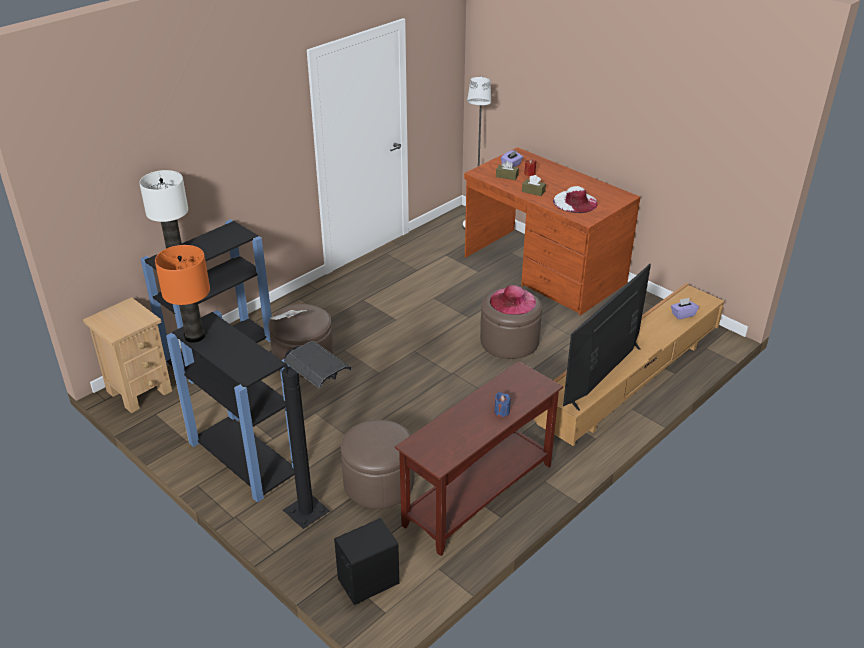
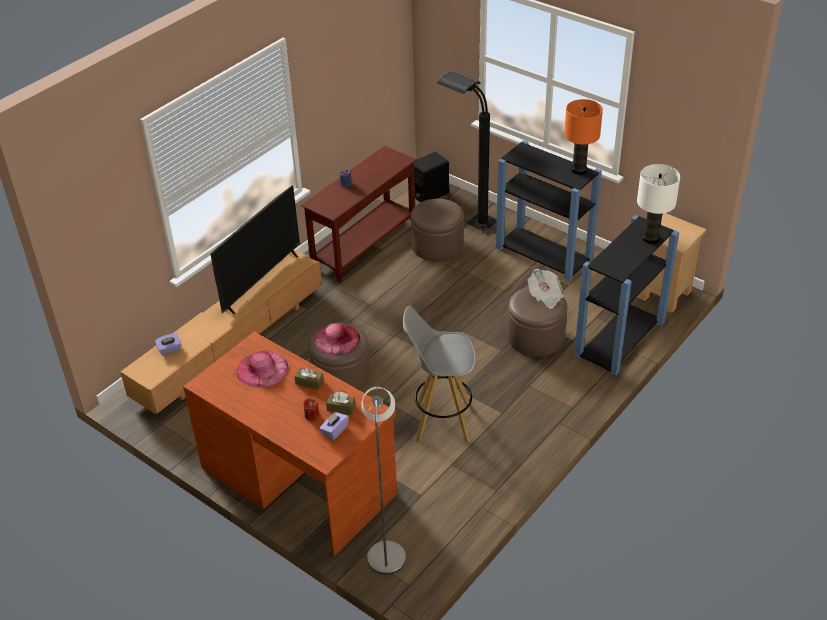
camera: 175 degrees right, 5 degrees up
white hat [553,186,598,213] -> pink hat [237,351,288,387]
none -> grey stool [403,306,476,443]

